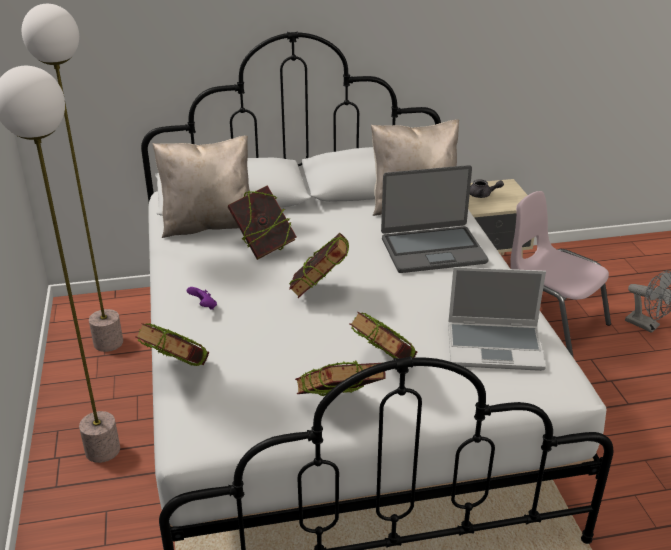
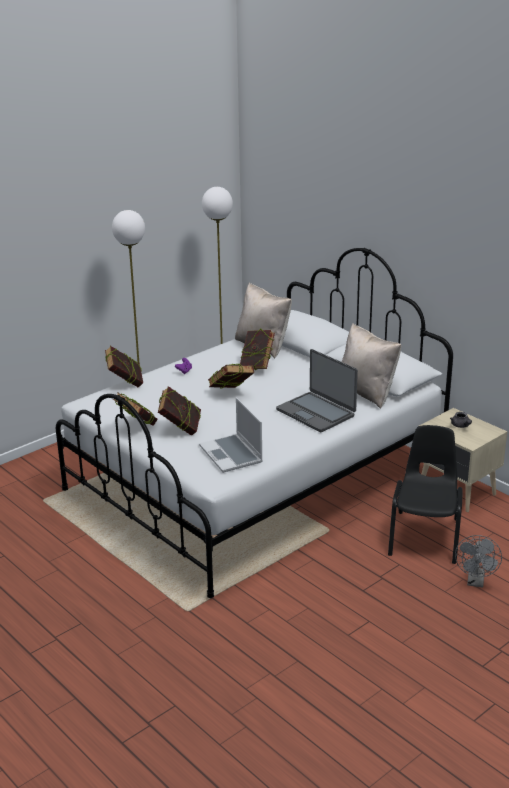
camera: 60 degrees right, 5 degrees down
pink chair [510,191,611,357] -> black chair [388,425,462,564]

